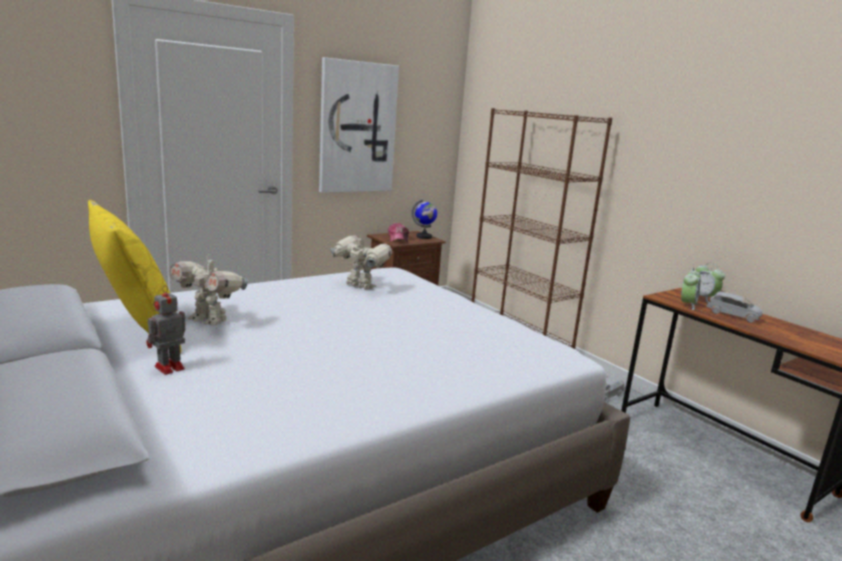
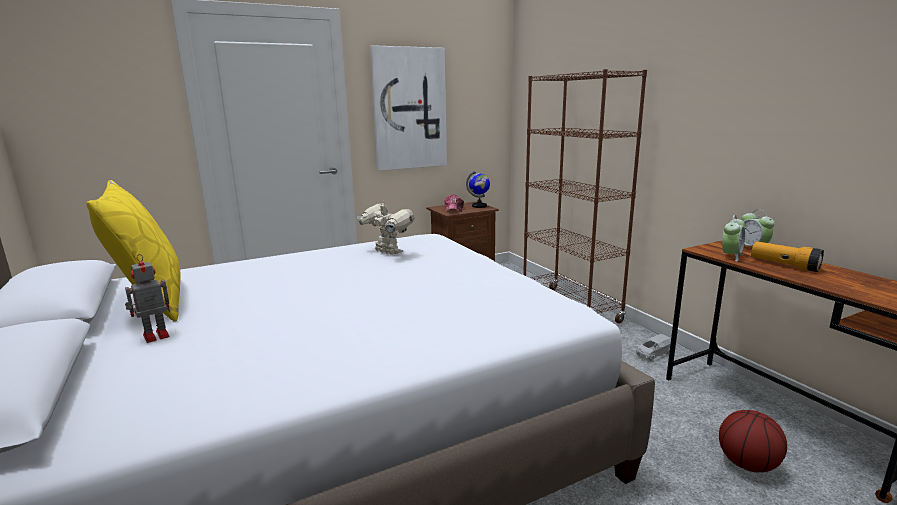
camera: 10 degrees right, 0 degrees up
toy robot [169,253,248,325] -> none
grey toy car [707,291,763,323] -> flashlight [751,241,824,272]
none -> basketball [719,410,787,472]

